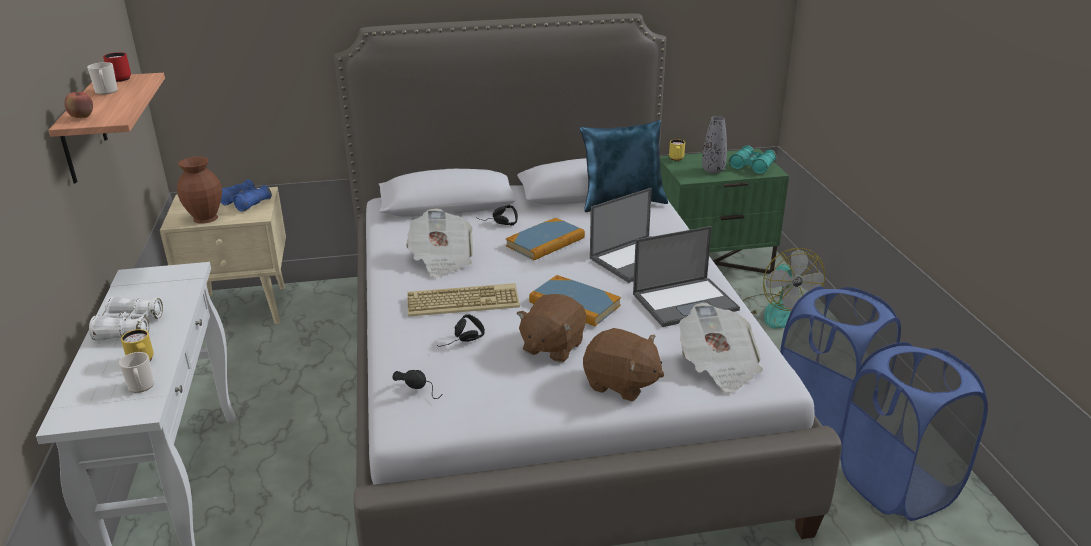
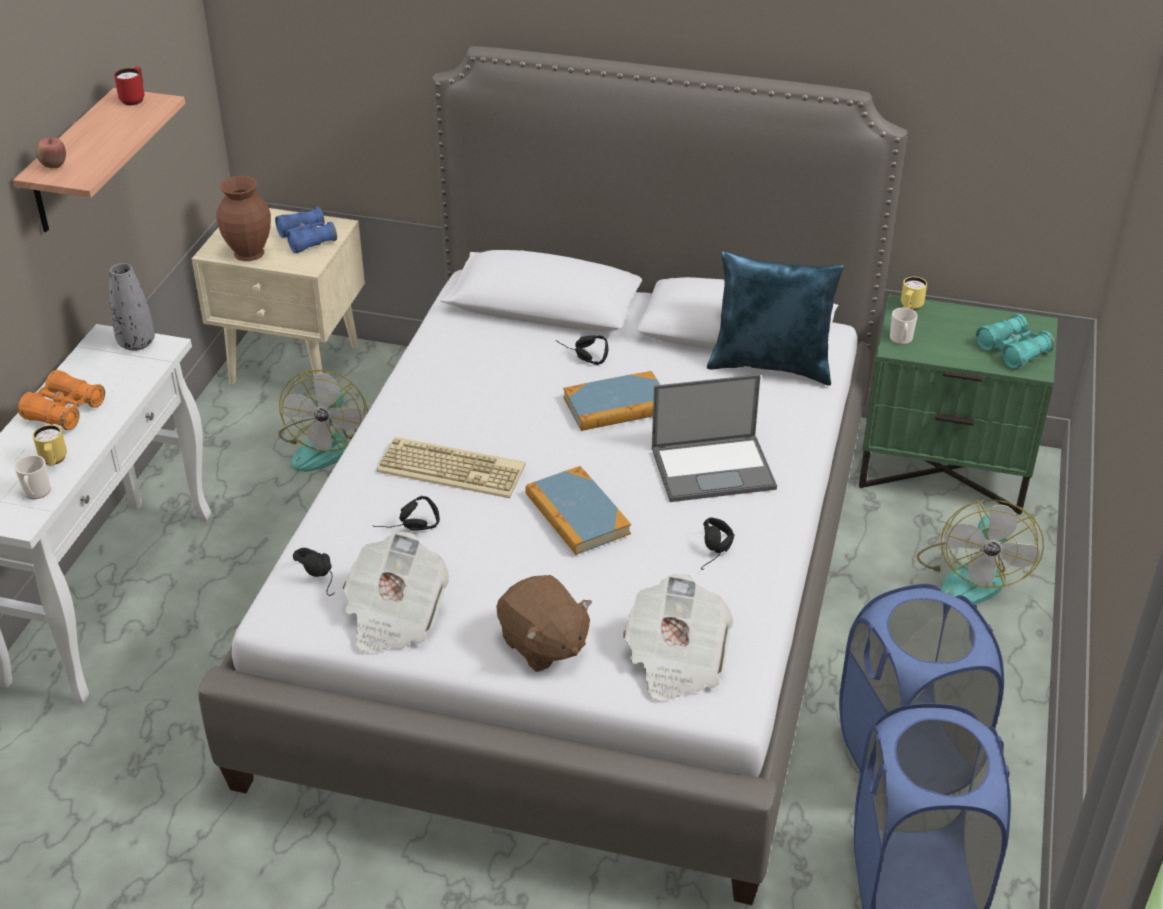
camera: 25 degrees right, 10 degrees up
mug [87,62,118,95] -> mug moved to [890,308,917,345]
white binoculars [89,297,163,341] -> orange binoculars [18,370,105,430]
newspaper [406,209,473,278] -> newspaper moved to [343,532,449,652]
brown plush toy [516,294,586,362] -> none
laptop [633,226,740,327] -> black headphones [701,518,735,570]
grey vase [702,116,727,174] -> grey vase moved to [109,263,155,351]
none -> fan [279,370,368,472]

